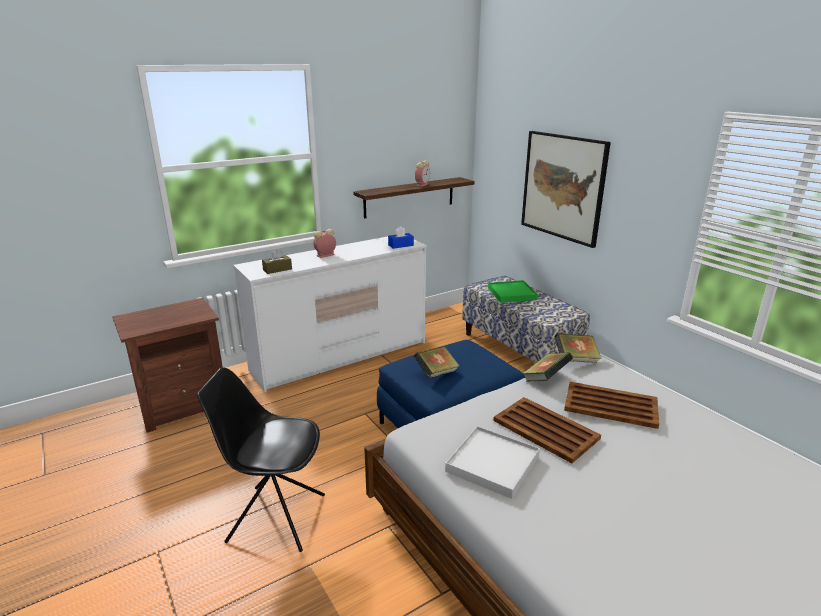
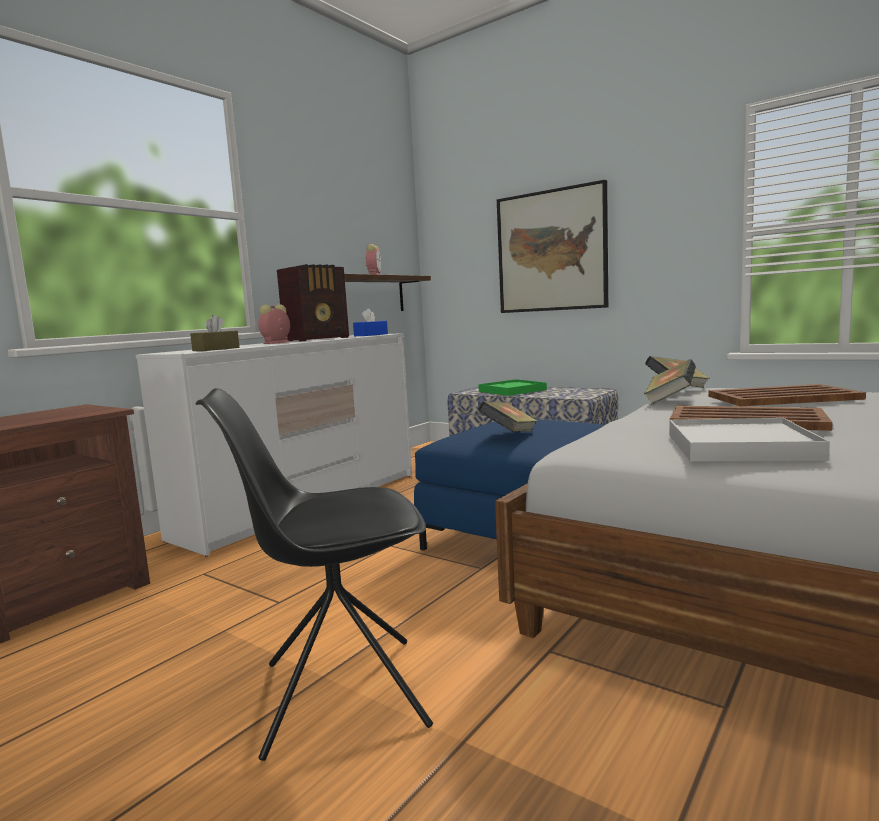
camera: 20 degrees left, 15 degrees down
none -> radio [277,264,349,341]

